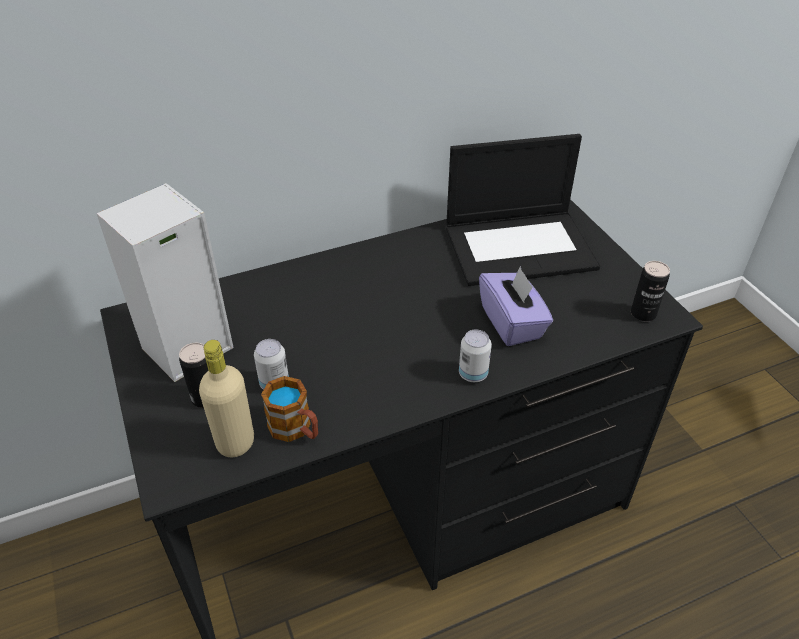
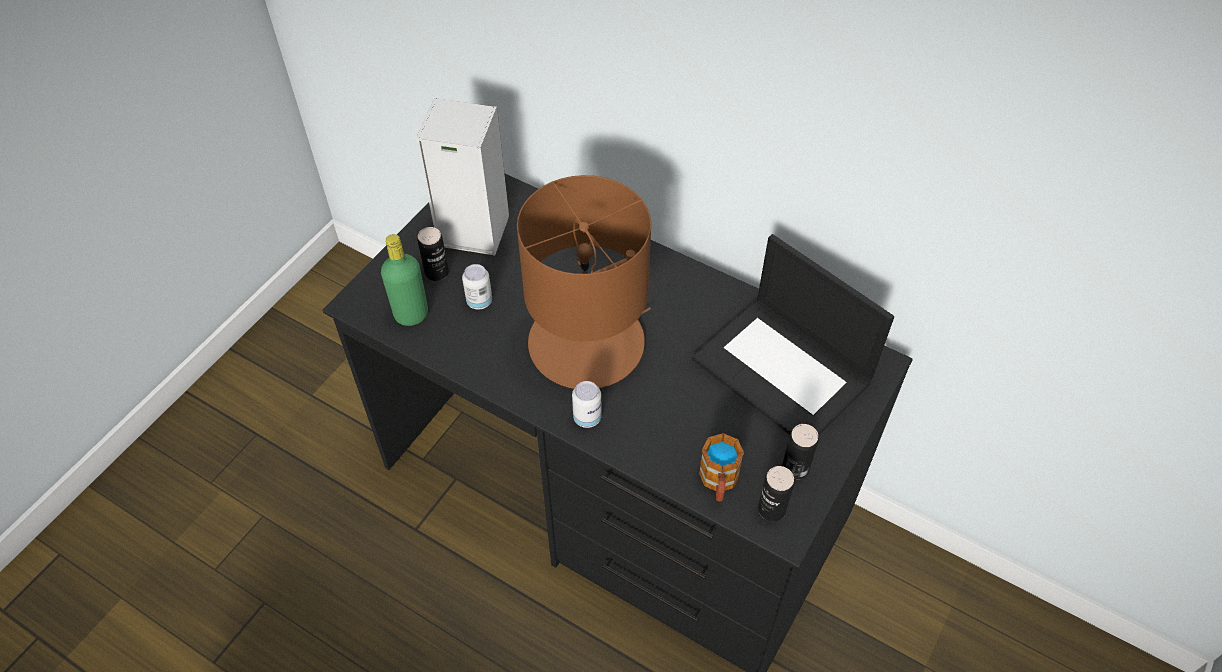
camera: 55 degrees right, 10 degrees up
beige bottle [199,340,254,457] -> green bottle [381,234,428,326]
mug [261,376,318,442] -> mug moved to [699,433,744,501]
purple tissue box [479,266,553,346] -> none
none -> brown table lamp [517,175,651,389]
none -> can [782,424,819,479]

